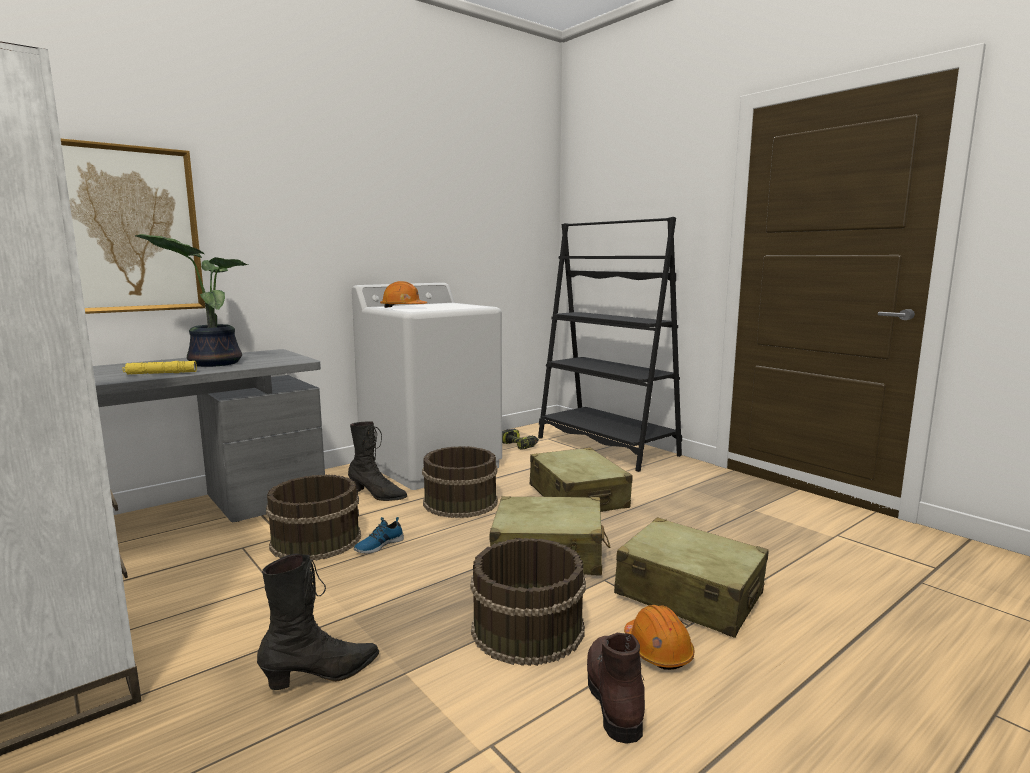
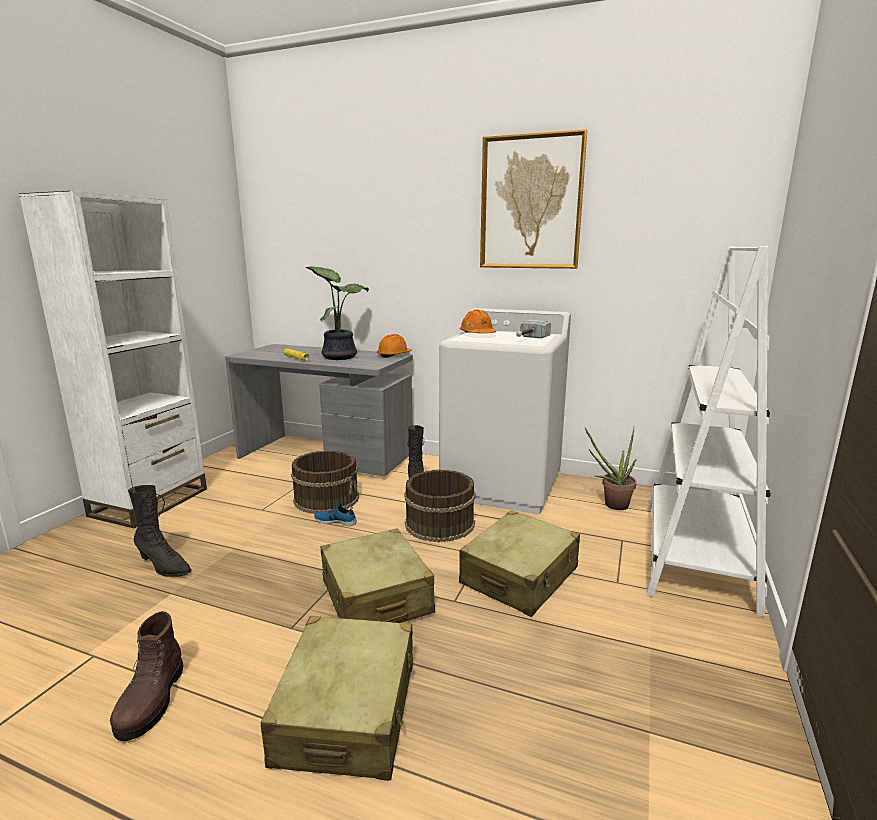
camera: 60 degrees right, 5 degrees up
picture [61,138,205,314] -> picture moved to [480,129,587,269]
brown bucket [470,538,586,666] -> none
power drill [502,429,539,450] -> potted plant [585,427,637,510]
black bookcase [538,217,682,472] -> white bookcase [646,246,771,616]
brown boot [587,633,645,744] -> brown boot turned 120 degrees clockwise [110,611,183,741]
orange hard hat [624,605,694,670] -> orange hard hat moved to [377,334,412,358]
none -> hammer [516,320,551,338]

